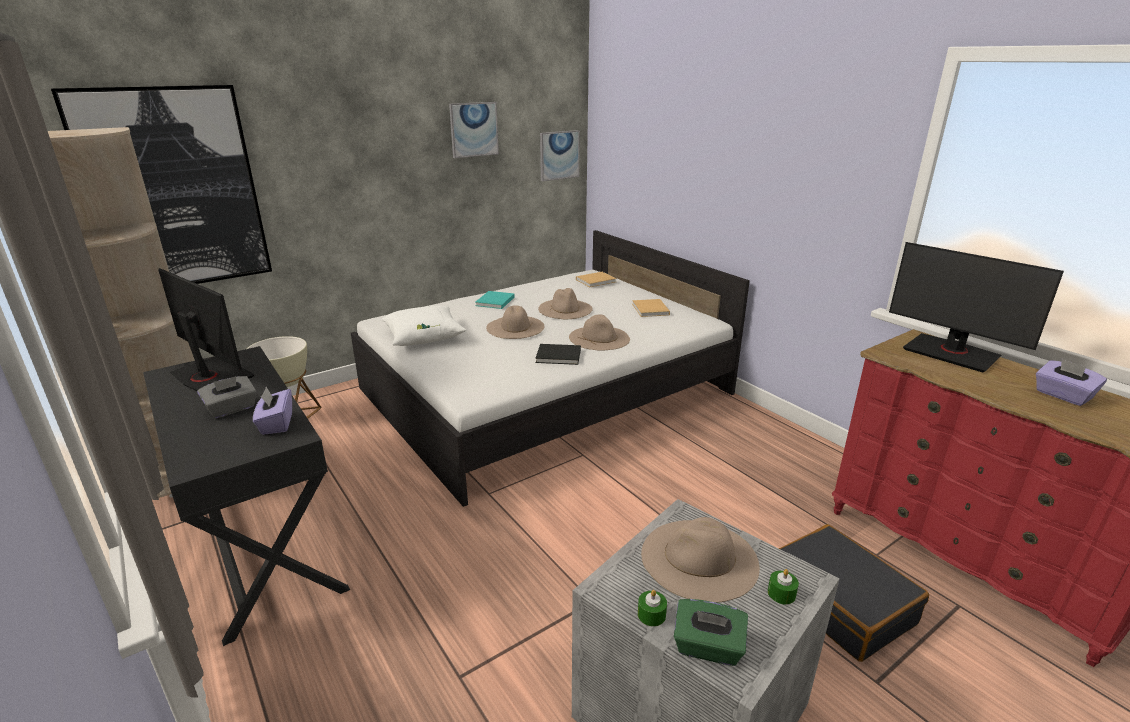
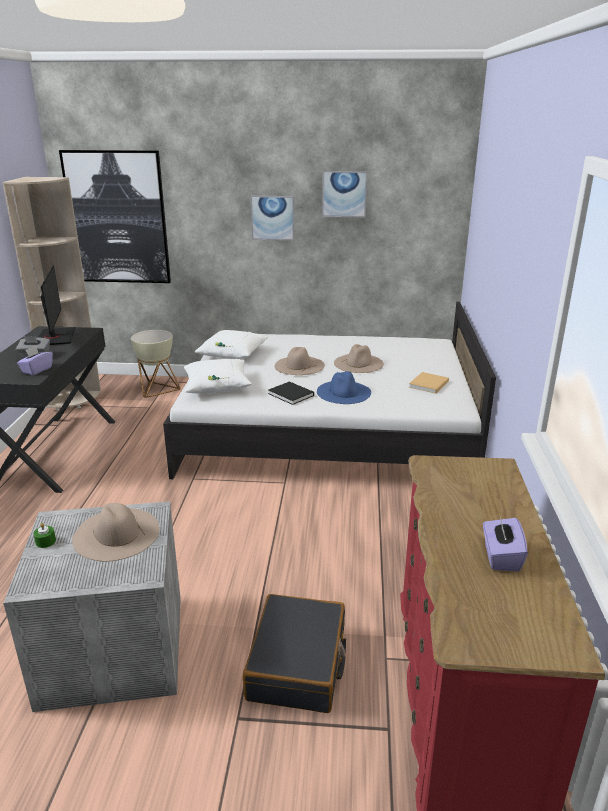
camera: 40 degrees right, 0 degrees up
turquoise book [475,291,514,309] -> none
picture [540,130,580,181] -> picture moved to [251,196,294,241]
beige hat [569,314,630,351] -> blue hat [317,371,371,404]
beige book [576,272,617,287] -> none
green tissue box [674,599,748,666] -> none
green candle [768,569,799,605] -> none
monitor [889,242,1064,372] -> none
none -> white pillow [184,359,252,393]

